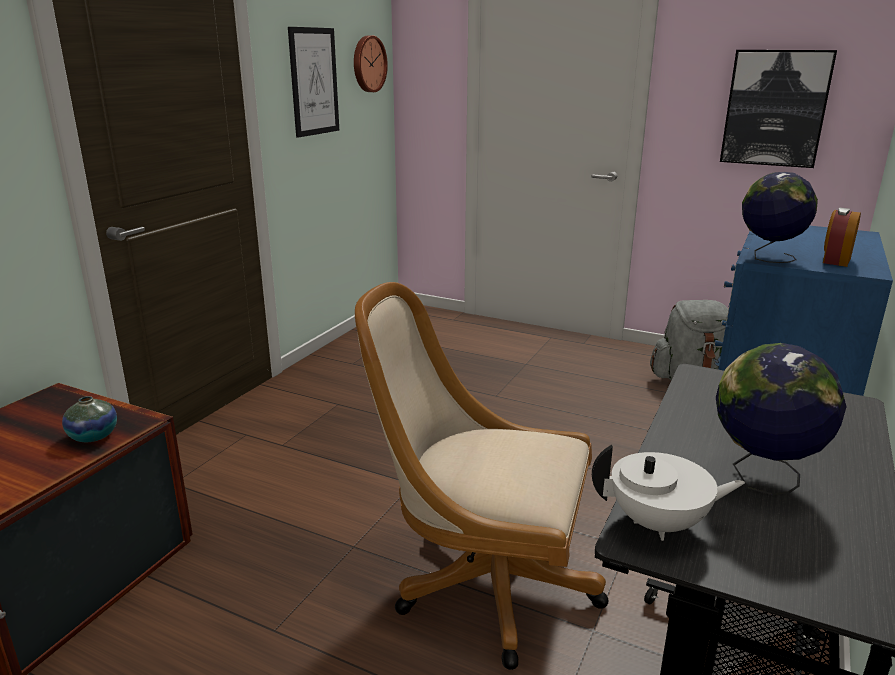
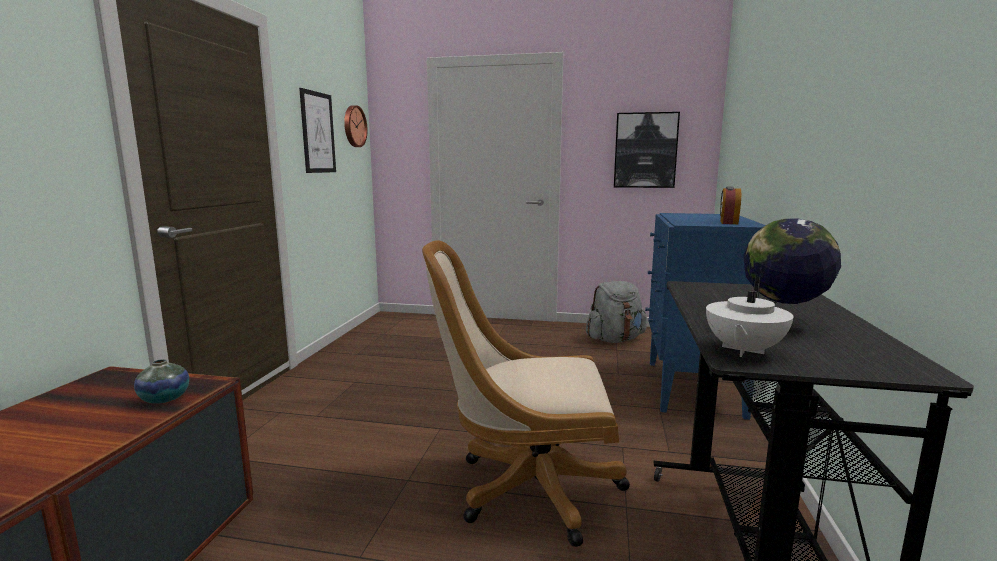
camera: 15 degrees left, 10 degrees down
white teapot [592,445,745,541] -> white teapot turned 135 degrees clockwise [706,276,794,357]
globe [742,172,818,263] -> none

